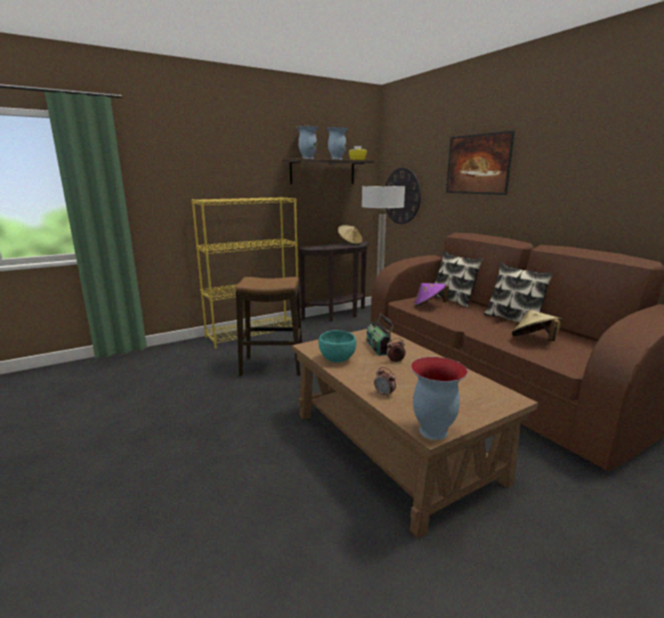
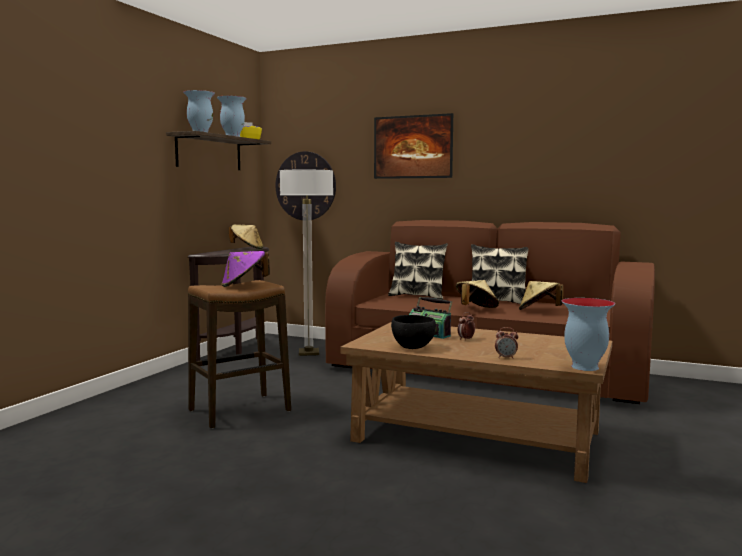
camera: 35 degrees left, 10 degrees down
yellow bookcase [191,197,298,349] -> none
turquoise bowl [319,330,356,362] -> black bowl [391,315,436,349]
purple hat [414,283,449,307] -> purple hat moved to [222,251,270,287]
none -> beige hat [456,280,499,308]

